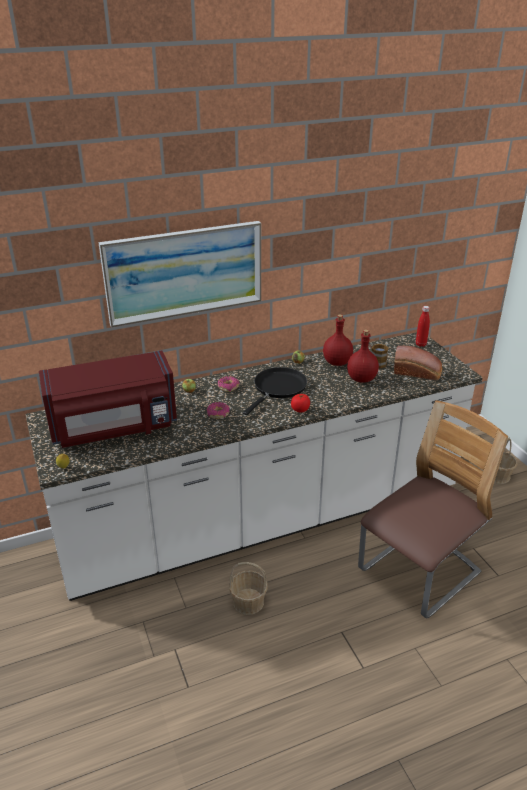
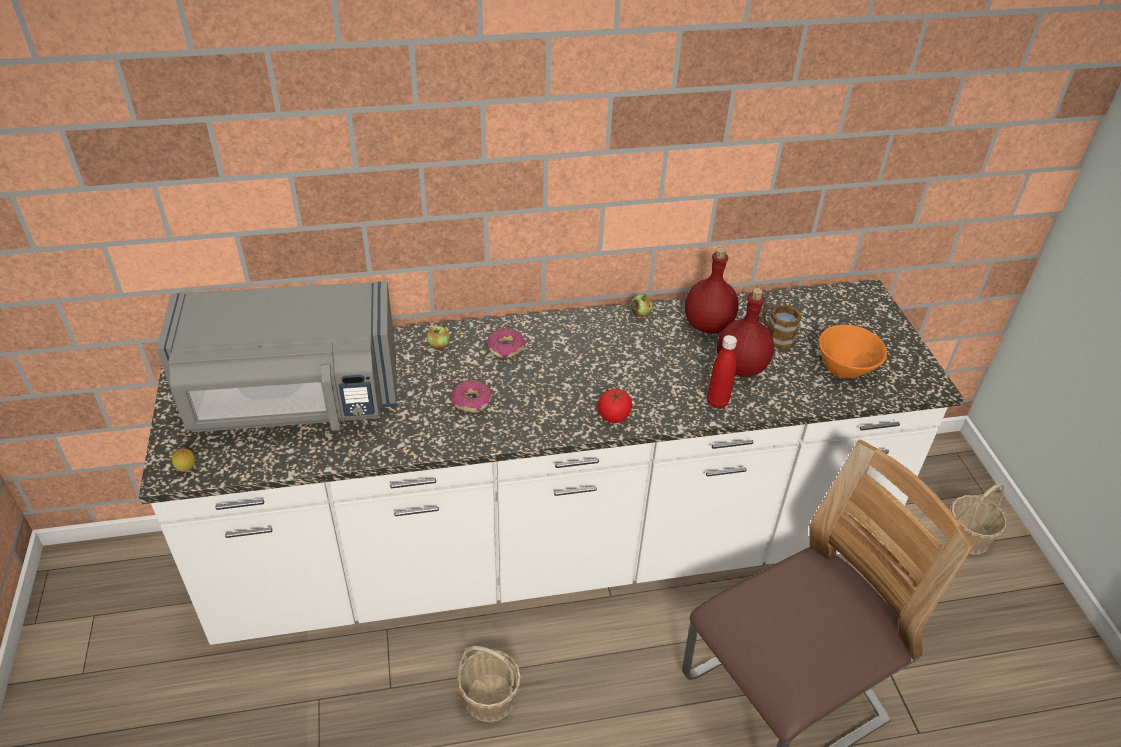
camera: 10 degrees right, 10 degrees up
red microwave [39,350,177,448] -> grey microwave [156,281,397,432]
picture [98,221,261,327] -> none
black frying pan [243,367,307,415] -> none
bread [394,346,442,380] -> orange bowl [819,325,887,379]
red bottle [416,306,430,347] -> red bottle moved to [707,335,737,409]

